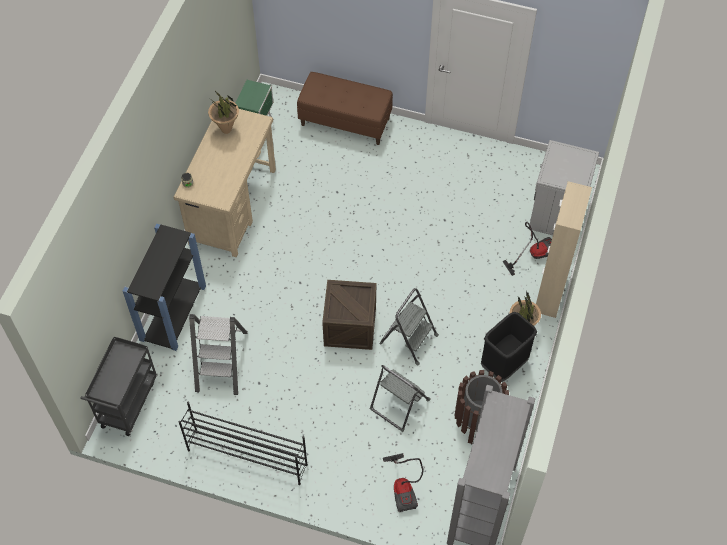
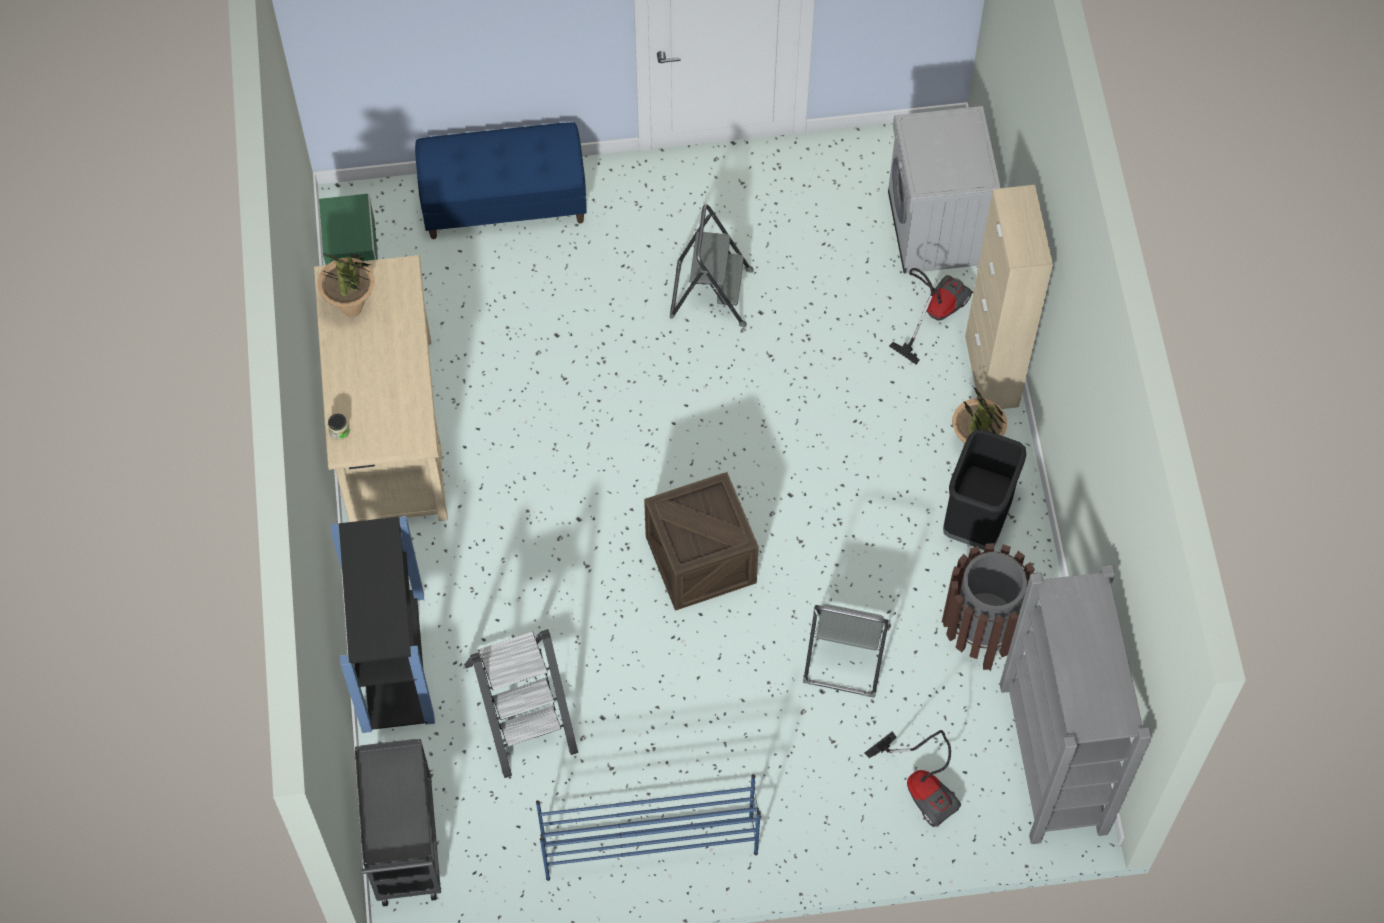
camera: 25 degrees left, 5 degrees up
black shoe rack [179,402,308,485] -> blue shoe rack [536,774,761,881]
brown bench [297,72,393,145] -> blue bench [415,122,587,239]
grey step ladder [379,288,439,365] -> grey step ladder moved to [670,204,754,327]

